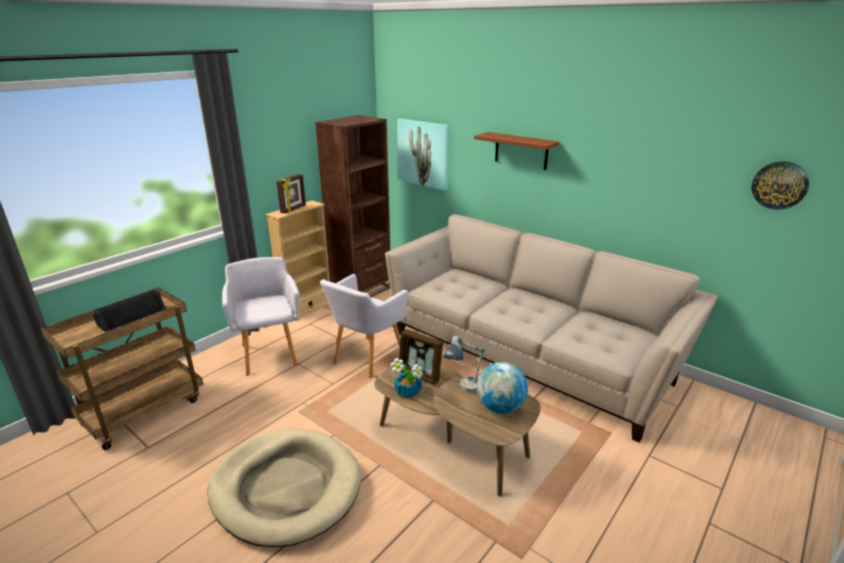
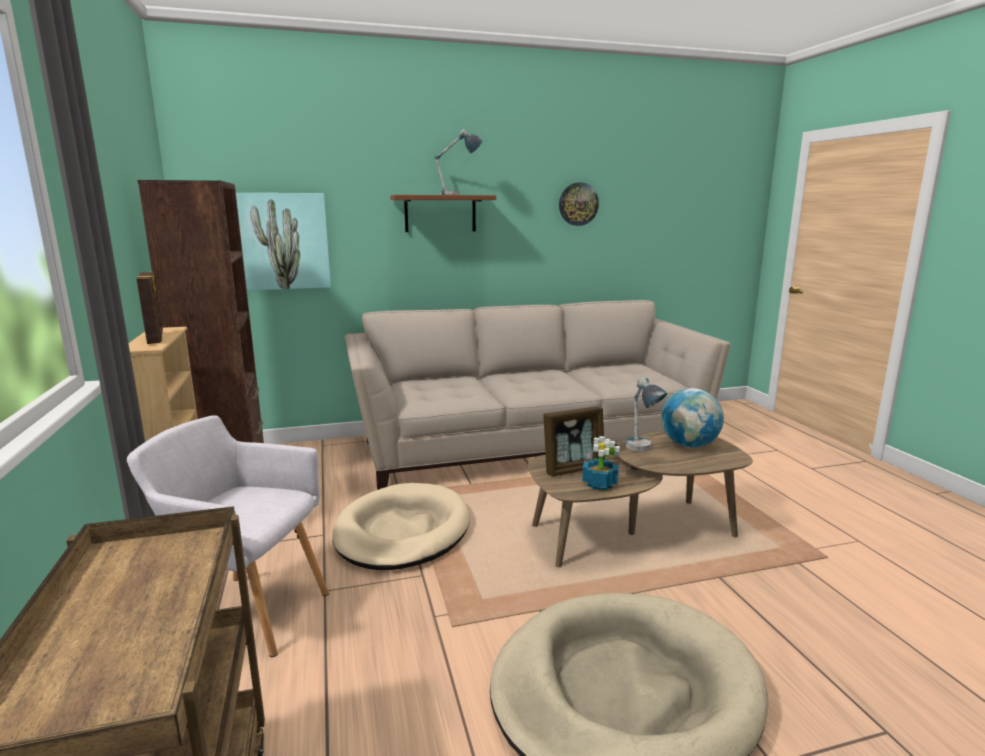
camera: 55 degrees left, 10 degrees down
black speaker [93,288,166,332] -> none
grey armchair [320,274,408,378] -> beige dog bed [332,483,470,570]
wall clock [751,161,809,210] -> wall clock moved to [559,182,599,226]
none -> table lamp [435,129,483,195]

